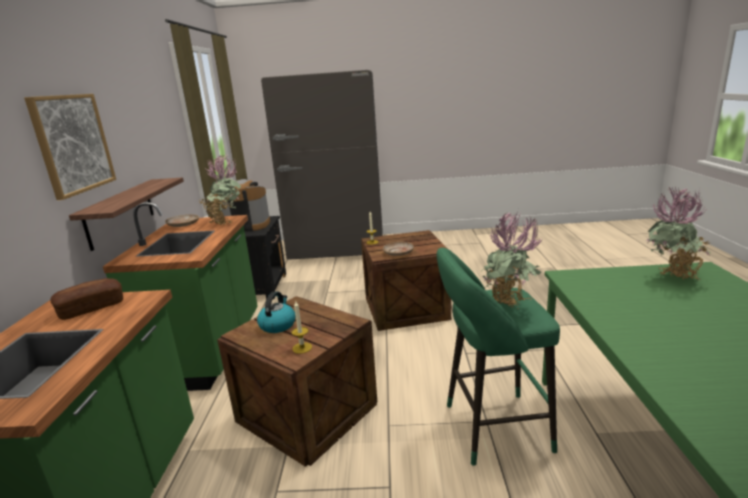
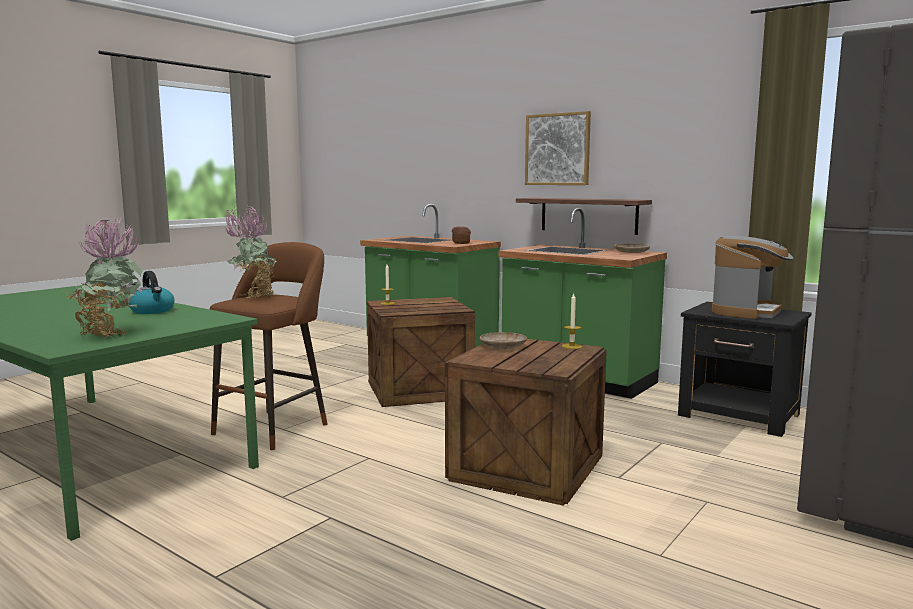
camera: 125 degrees right, 10 degrees down
potted plant [199,154,241,226] -> none
kettle [257,291,296,333] -> kettle moved to [128,271,175,314]
green stool [437,248,560,466] -> brown stool [210,242,327,450]

